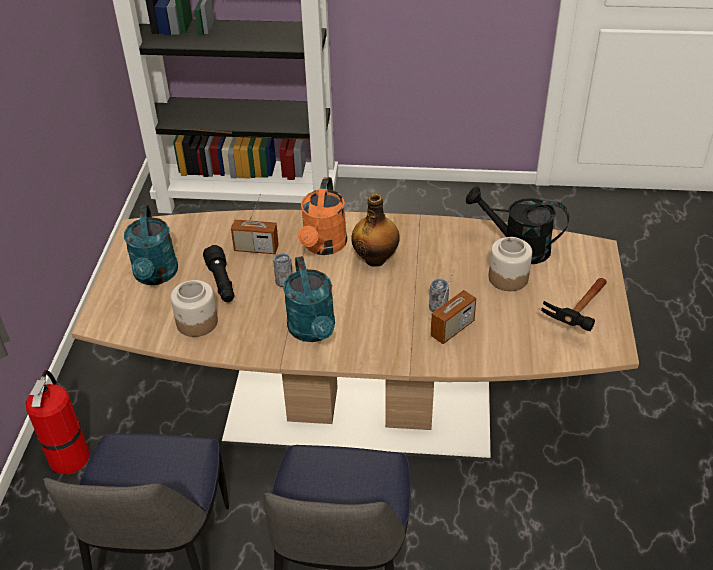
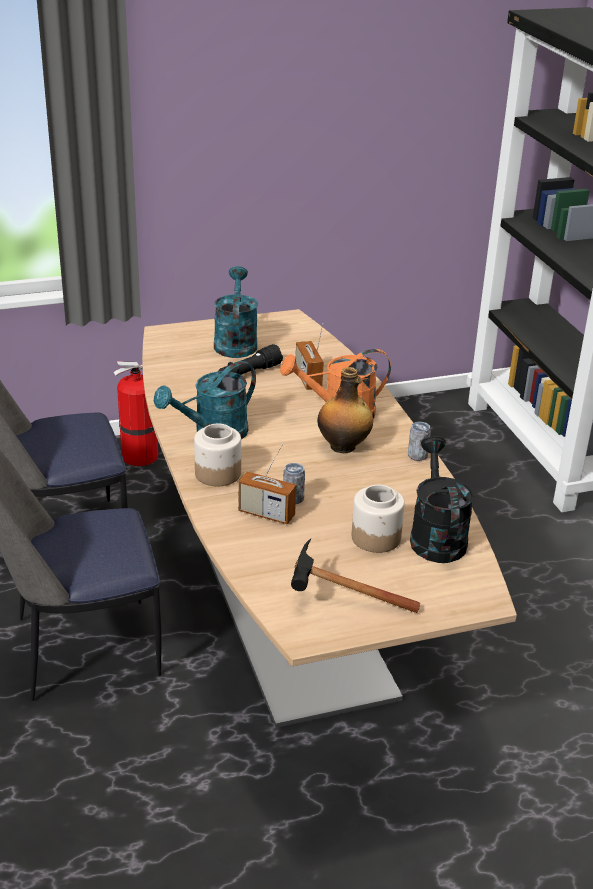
camera: 65 degrees right, 10 degrees down
turquoise watering can [124,205,178,285] -> turquoise watering can turned 120 degrees clockwise [214,266,258,358]
jar [170,280,218,337] -> jar moved to [194,423,241,486]
can [273,253,293,287] -> can moved to [408,422,431,461]

